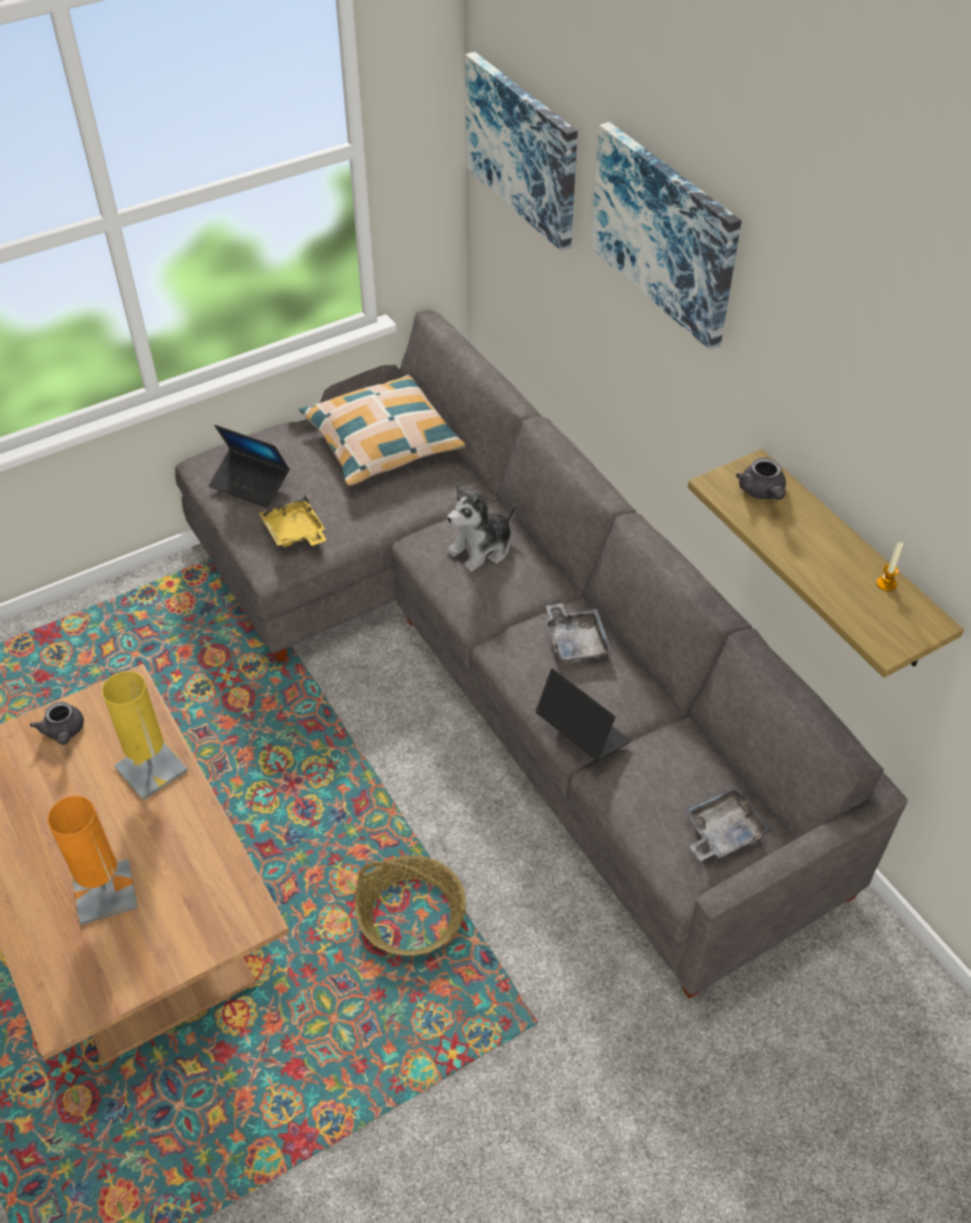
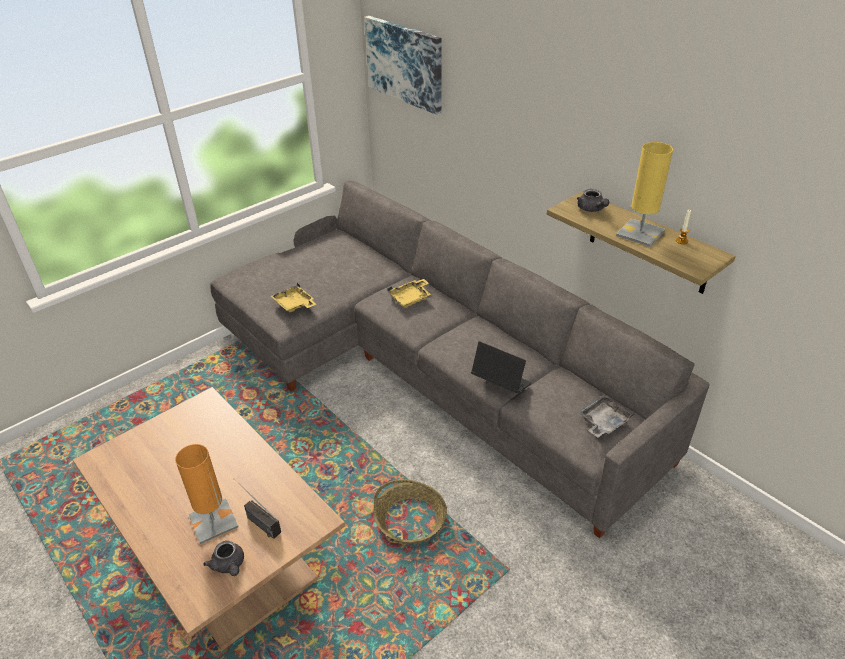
camera: 10 degrees left, 10 degrees down
grey teapot [30,702,84,745] -> grey teapot moved to [203,541,244,576]
yellow table lamp [102,671,188,800] -> yellow table lamp moved to [616,142,673,247]
laptop [209,425,290,508] -> none
pillow [299,375,466,486] -> none
plush toy [447,484,516,572] -> yellow tray [387,279,431,308]
grey tray [545,603,613,664] -> none
picture [591,122,742,350] -> none
none -> radio [234,479,281,539]

